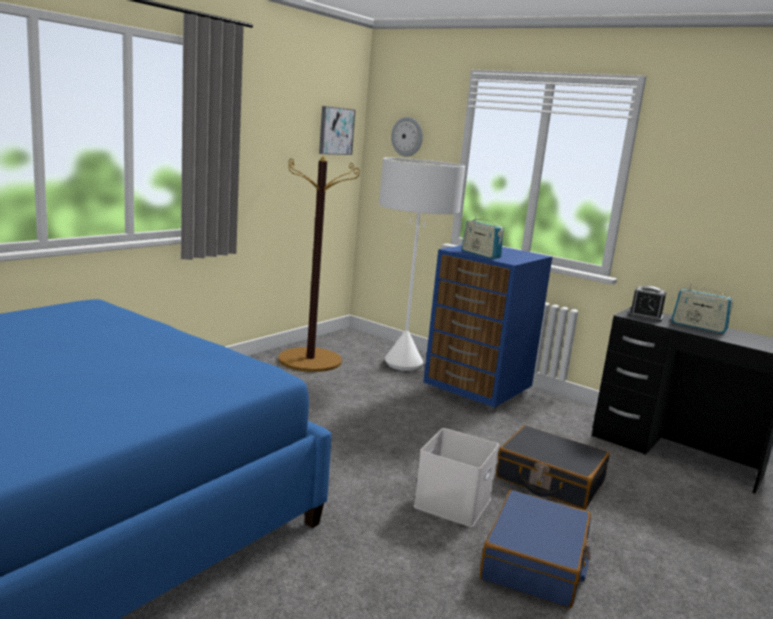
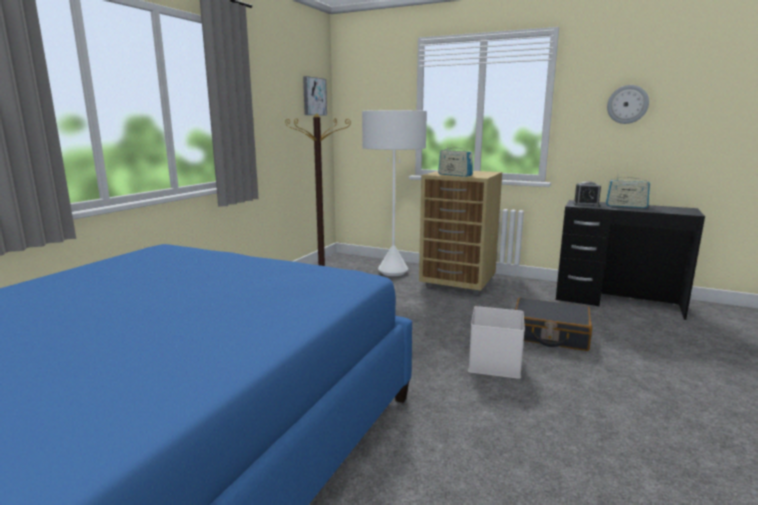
camera: 10 degrees left, 0 degrees up
wall clock [391,117,423,157] -> wall clock moved to [607,85,649,124]
blue dresser [424,245,552,412] -> brown dresser [419,171,502,295]
blue suitcase [480,490,591,609] -> none

